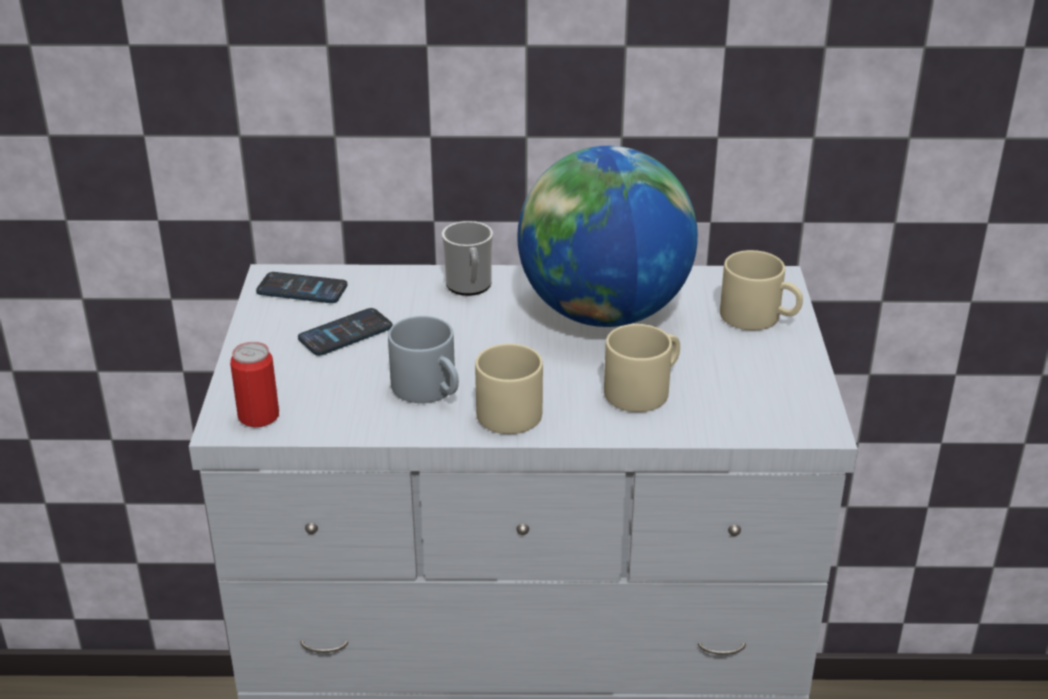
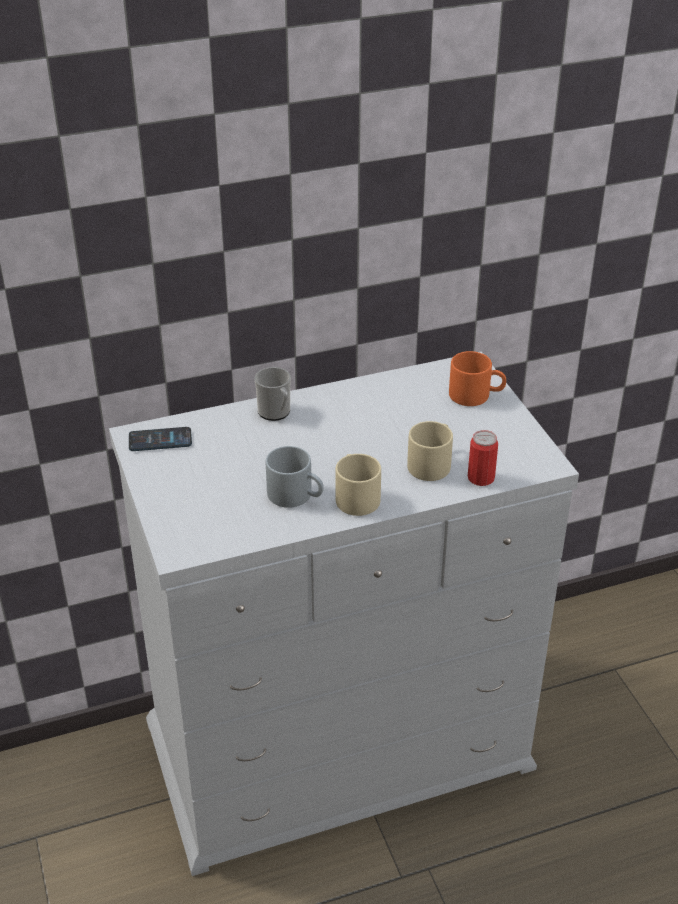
camera: 20 degrees left, 5 degrees up
can [230,342,279,427] -> can moved to [468,430,498,486]
phone [298,308,393,356] -> none
globe [517,146,698,327] -> none
beige mug [720,250,803,330] -> orange mug [449,351,506,406]

